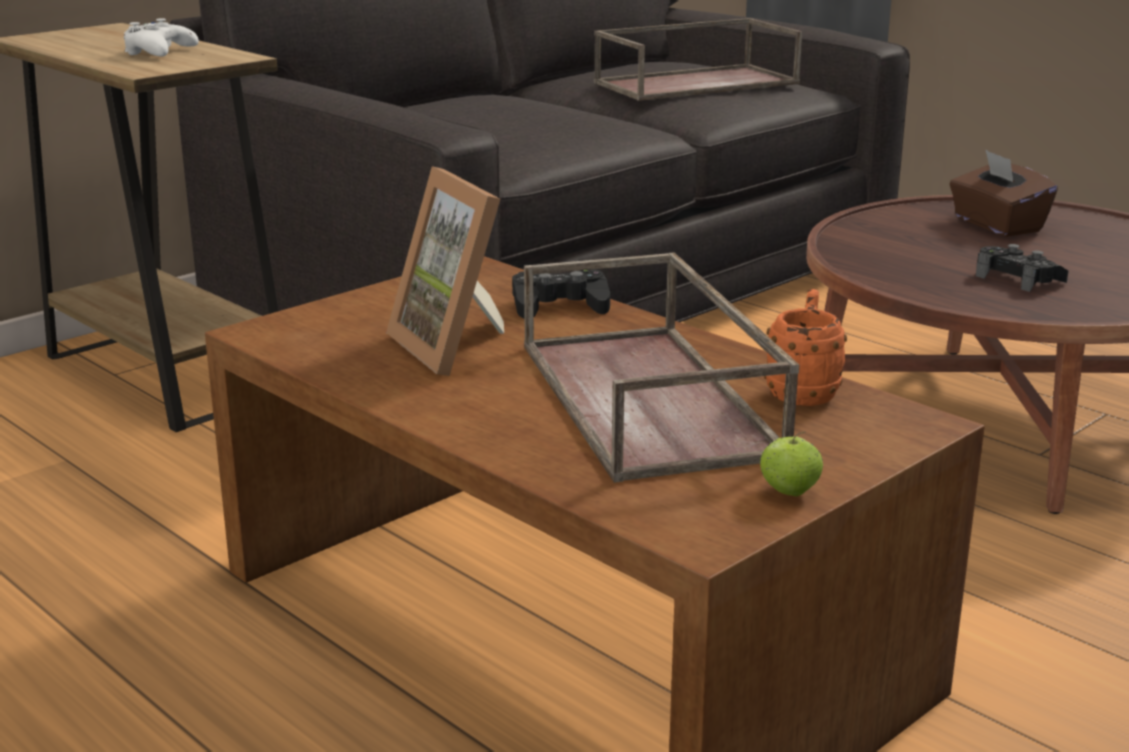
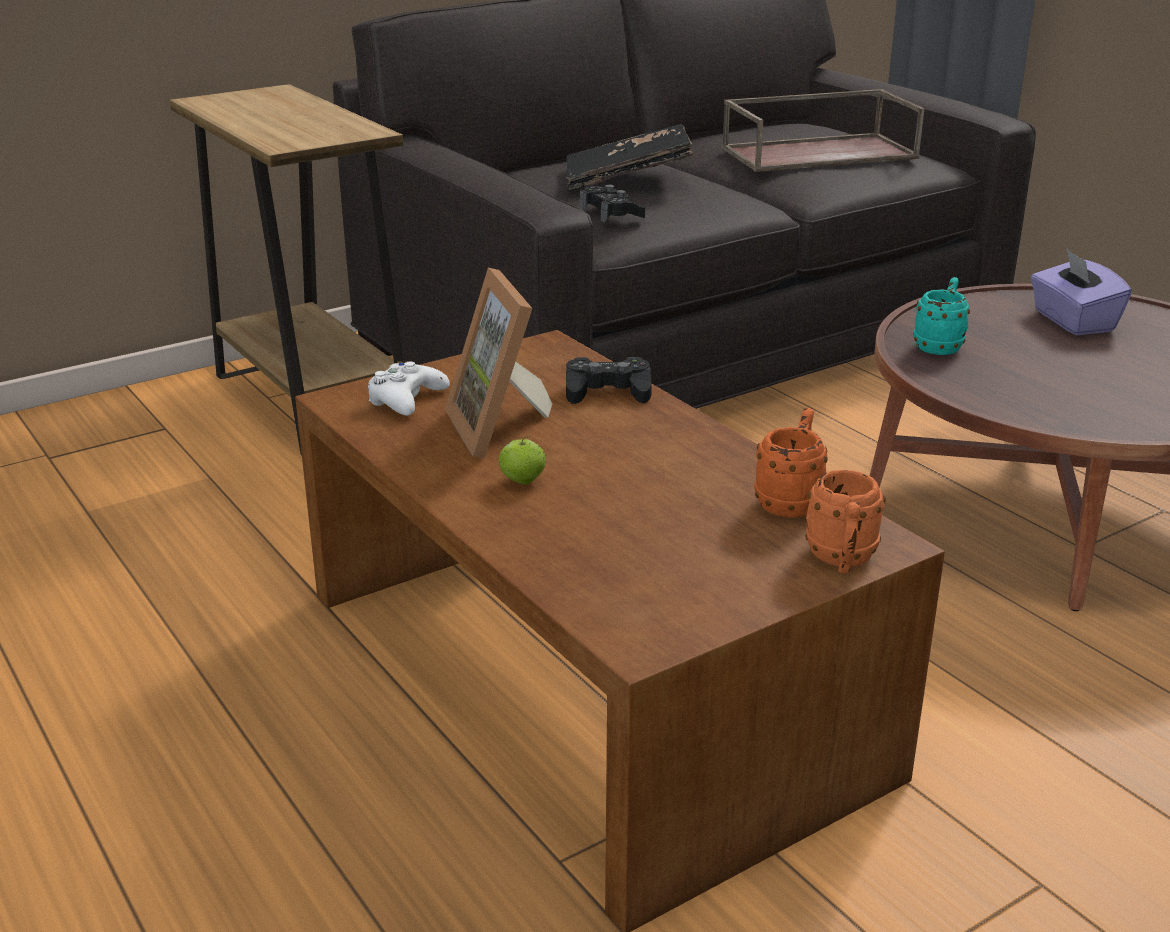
camera: 10 degrees right, 5 degrees up
white game controller [124,18,199,57] -> white game controller moved to [368,361,450,416]
brown tray [524,252,799,483] -> none
apple [760,432,823,496] -> apple moved to [499,436,546,485]
brown tissue box [949,149,1058,237] -> purple tissue box [1031,249,1132,335]
black game controller [976,244,1069,292] -> black game controller moved to [579,185,645,223]
none -> black book [566,124,693,190]
none -> orange mug [805,470,886,574]
none -> turquoise mug [913,277,970,355]

